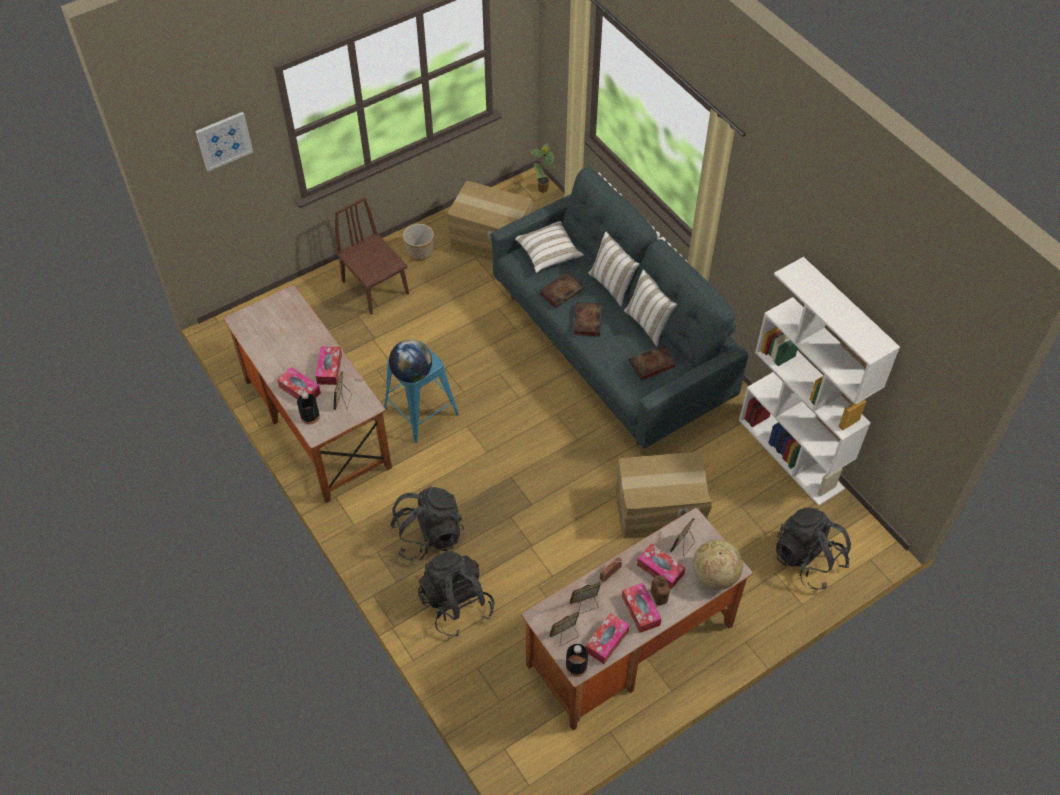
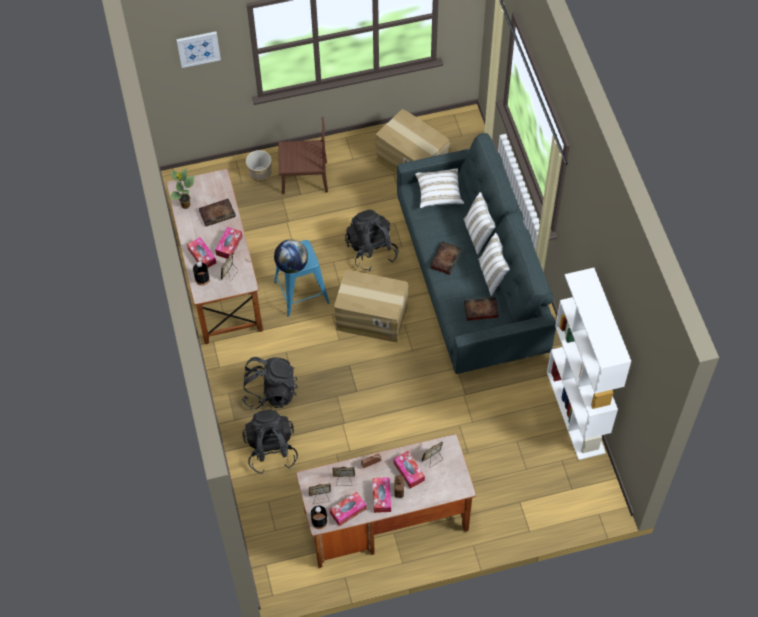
camera: 20 degrees right, 5 degrees up
brown chair [335,197,409,314] -> brown chair turned 105 degrees clockwise [278,117,328,194]
planter [403,224,434,261] -> planter moved to [246,150,272,181]
potted plant [530,143,556,193] -> potted plant moved to [169,168,195,209]
book [539,272,584,308] -> book moved to [199,199,236,226]
cardboard box [616,452,712,538] -> cardboard box moved to [334,270,408,342]
globe [693,540,743,590] -> none
black backpack [776,507,851,590] -> black backpack moved to [345,210,398,271]

